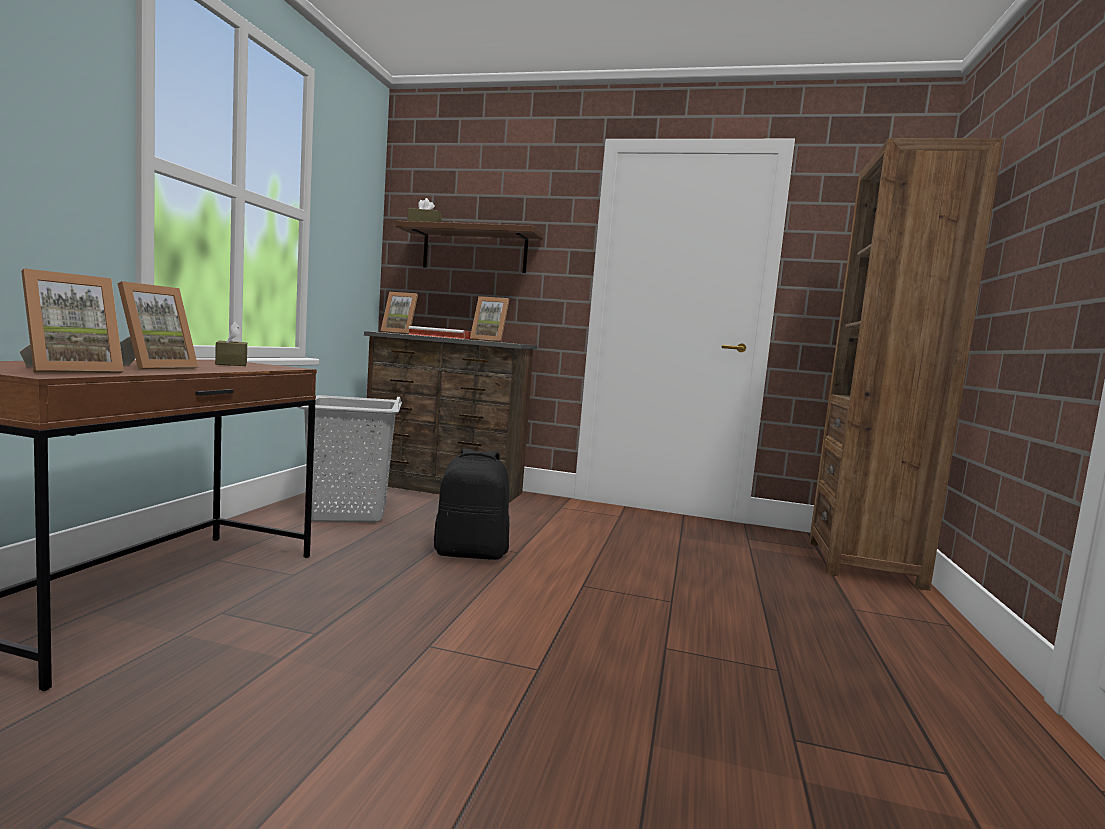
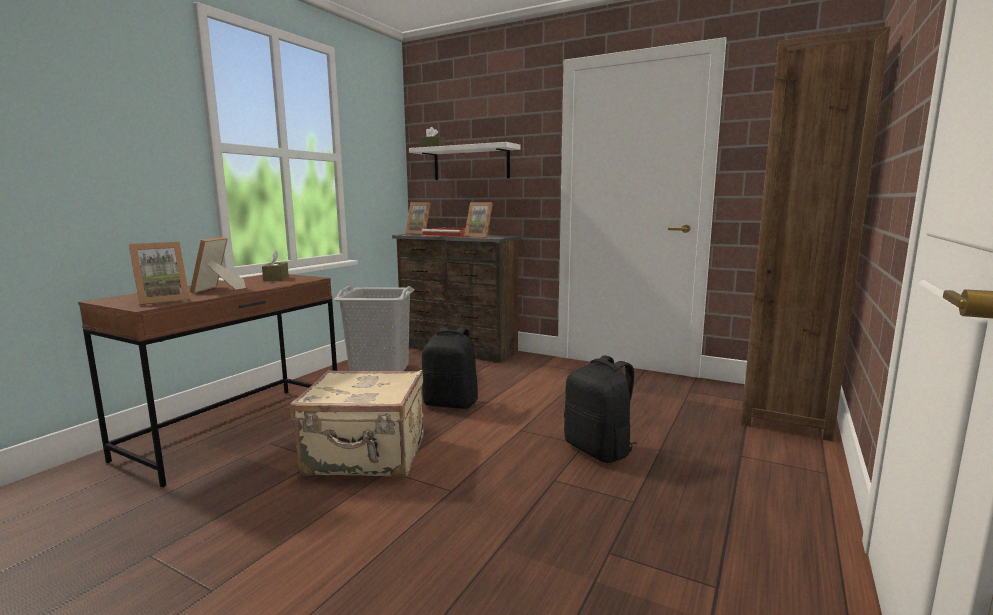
camera: 15 degrees right, 5 degrees up
picture frame [117,281,198,369] -> picture frame turned 150 degrees clockwise [190,237,246,293]
brown shelf [395,221,543,273] -> white shelf [409,142,521,180]
none -> beige suitcase [290,370,424,477]
none -> black backpack [564,355,637,463]

